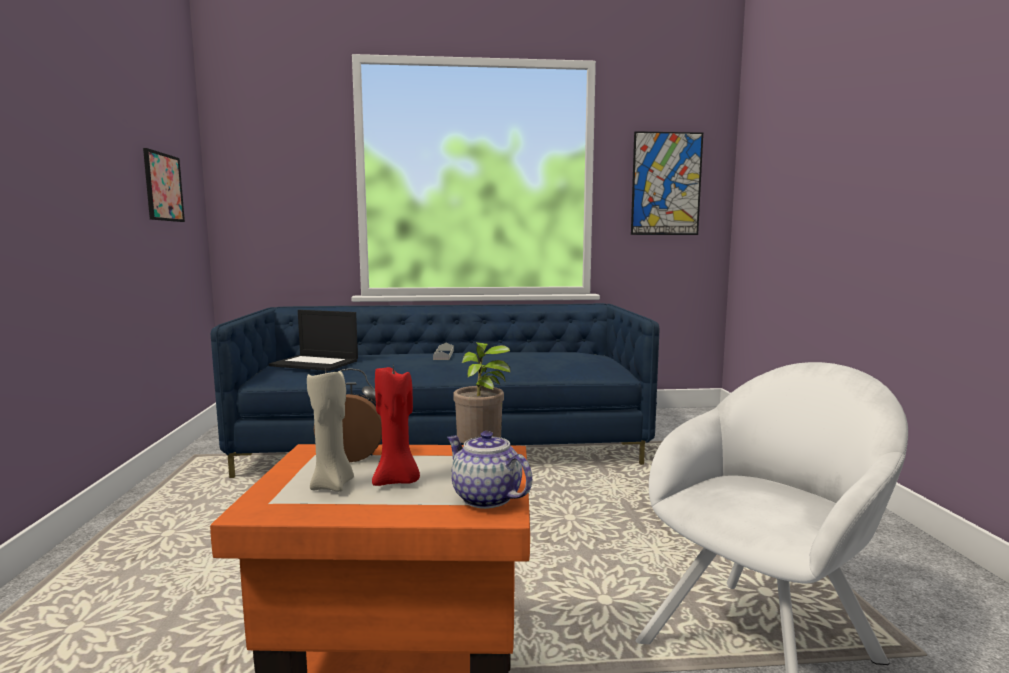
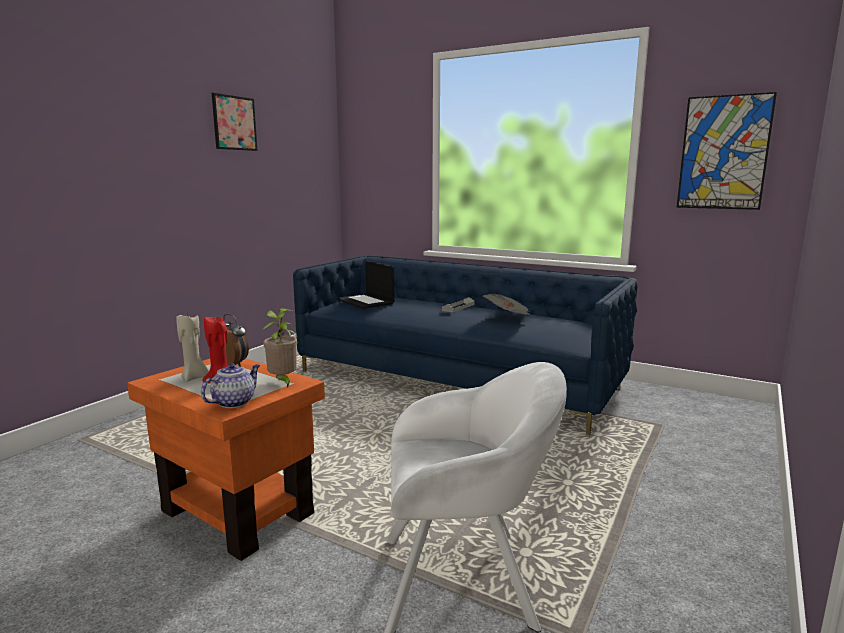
camera: 35 degrees right, 5 degrees up
picture [143,148,185,222] -> picture moved to [212,93,258,151]
teapot [447,431,532,509] -> teapot turned 45 degrees clockwise [201,363,260,408]
none -> newspaper [483,294,530,315]

